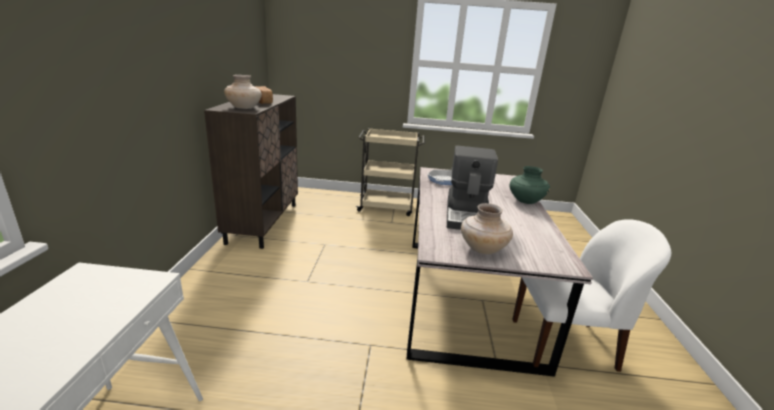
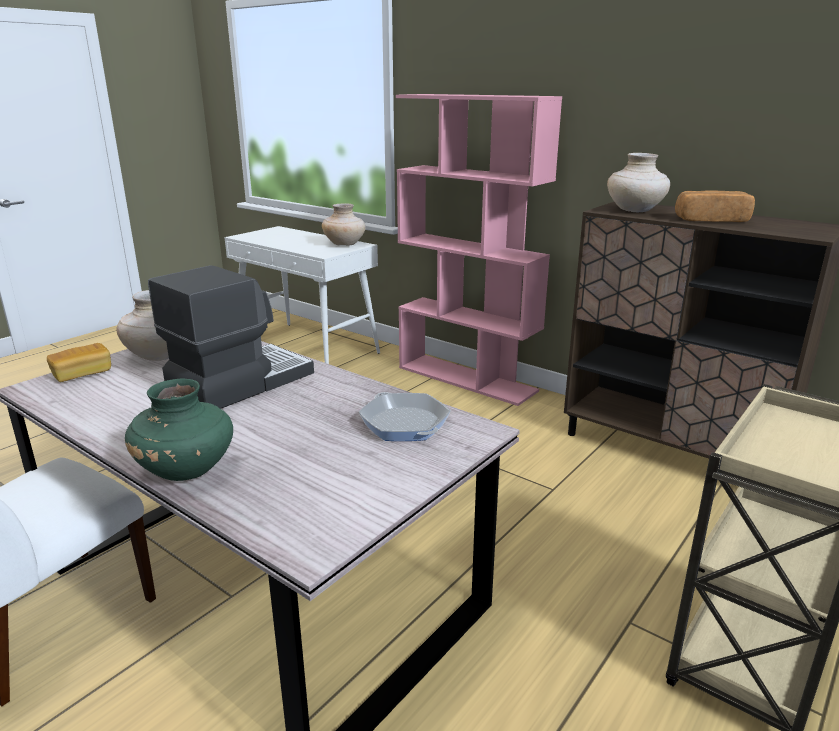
camera: 125 degrees right, 0 degrees up
coffee machine [447,146,498,230] -> coffee machine turned 90 degrees clockwise [148,265,314,409]
none -> bread [47,343,111,382]
none -> beige vase [322,204,366,246]
none -> pink bookcase [396,94,562,406]

